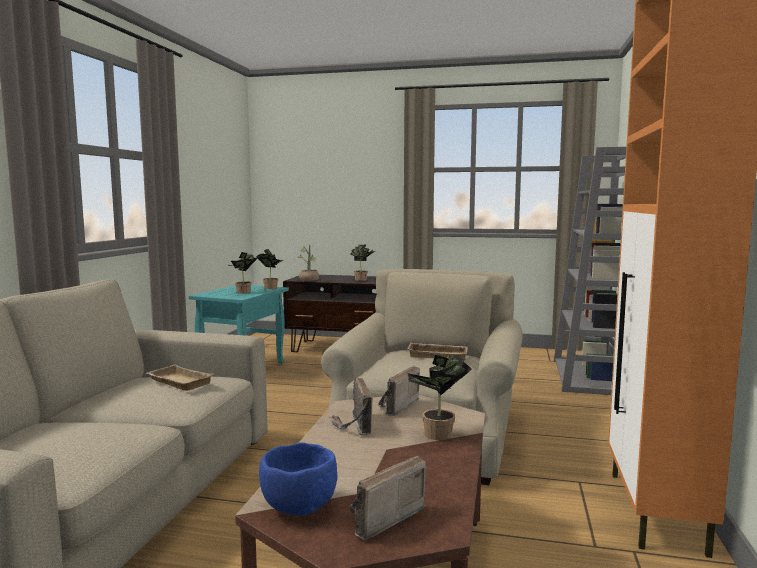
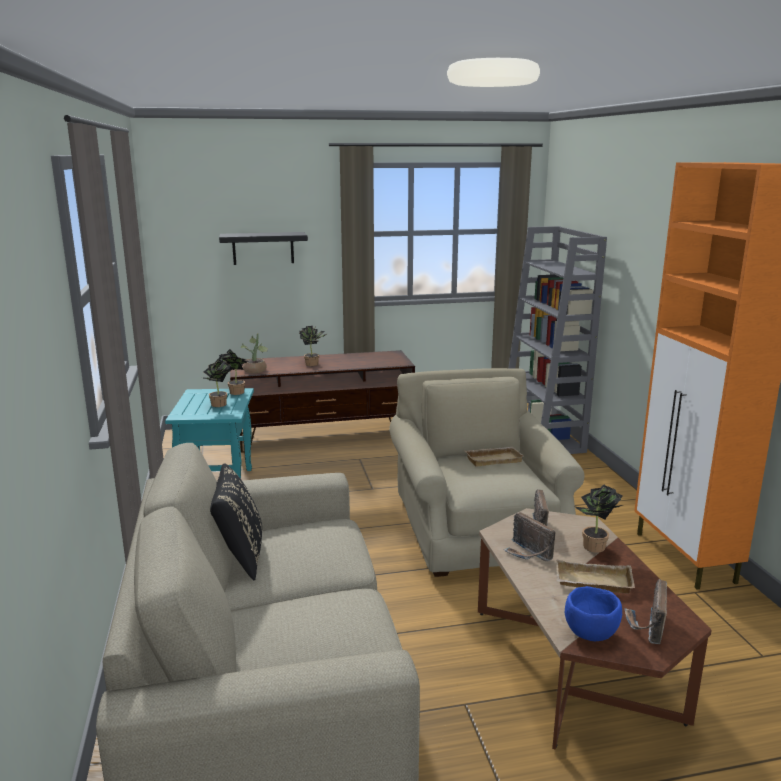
camera: 25 degrees left, 10 degrees up
beige tray [145,364,212,391] -> beige tray moved to [556,560,635,594]
none -> black pillow [210,463,262,580]
none -> black shelf [219,232,308,265]

